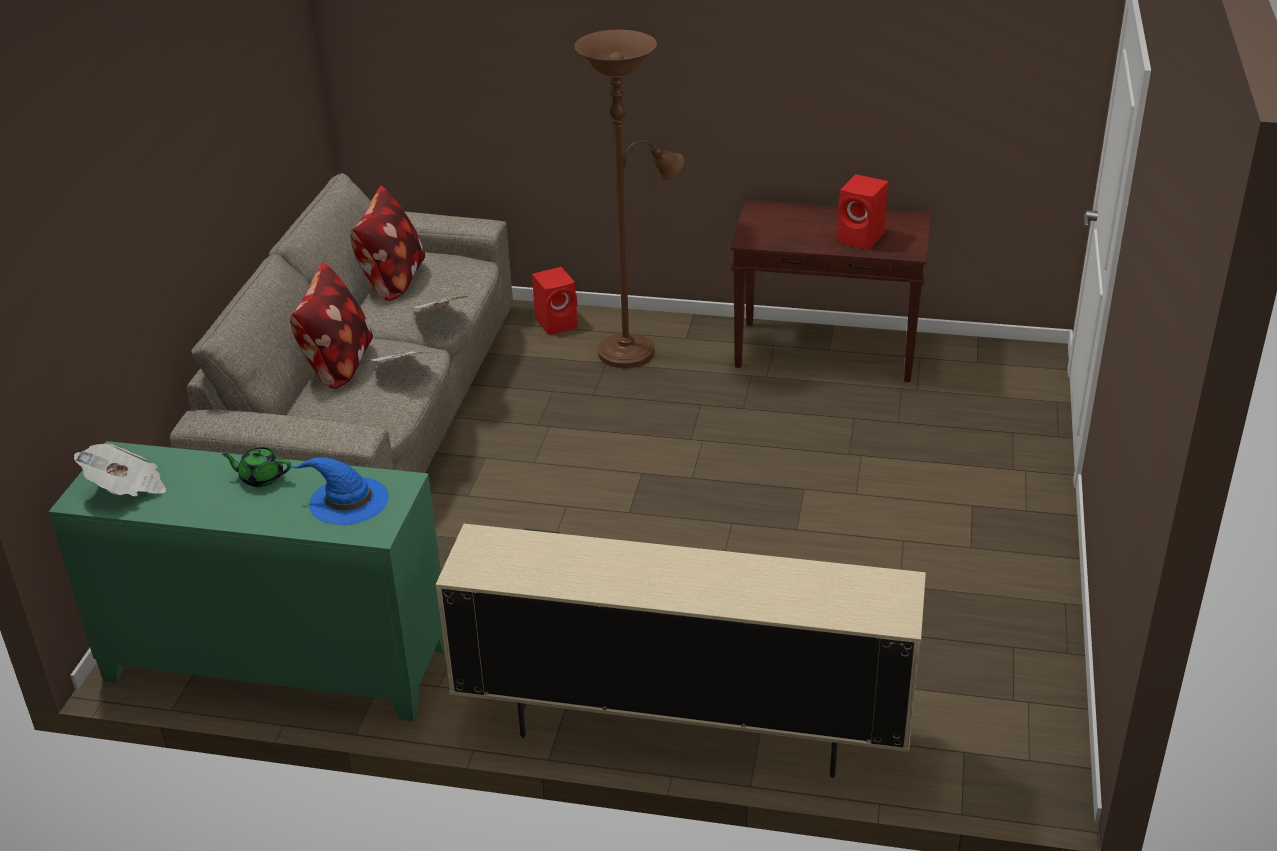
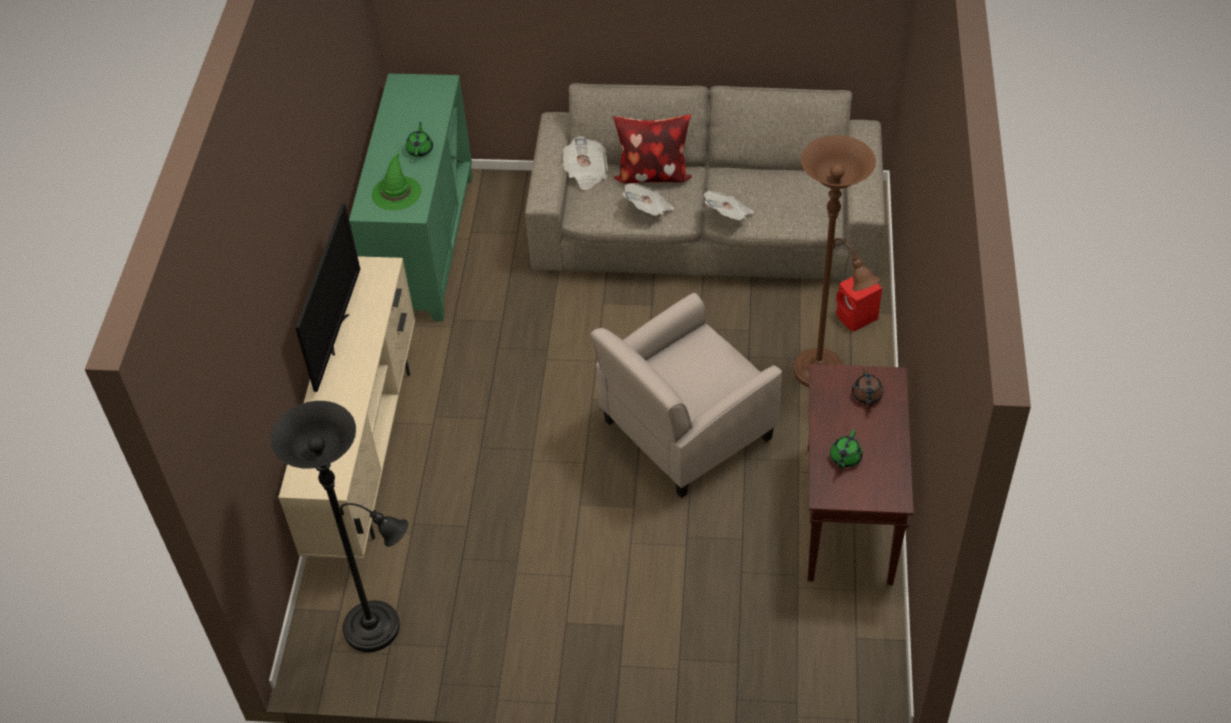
camera: 85 degrees right, 15 degrees up
newspaper [74,444,166,496] -> newspaper moved to [562,136,608,190]
blue hat [289,457,389,525] -> green hat [372,151,421,210]
pillow [350,186,425,301] -> none
red speaker [837,174,888,249] -> green teapot [830,430,863,468]
none -> black floor lamp [271,401,408,652]
none -> television [295,203,360,392]
none -> beige armchair [590,293,782,498]
none -> brown teapot [852,368,884,405]

